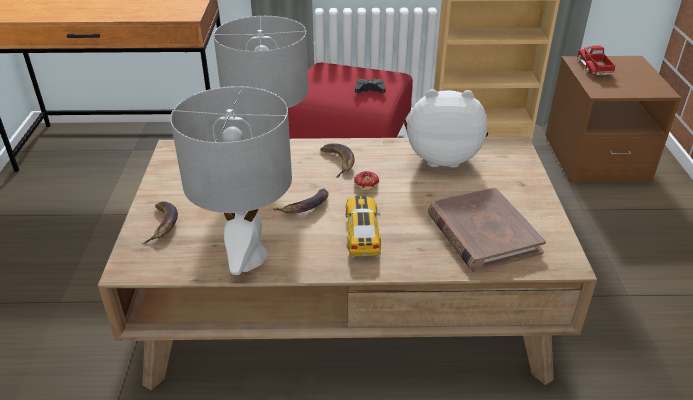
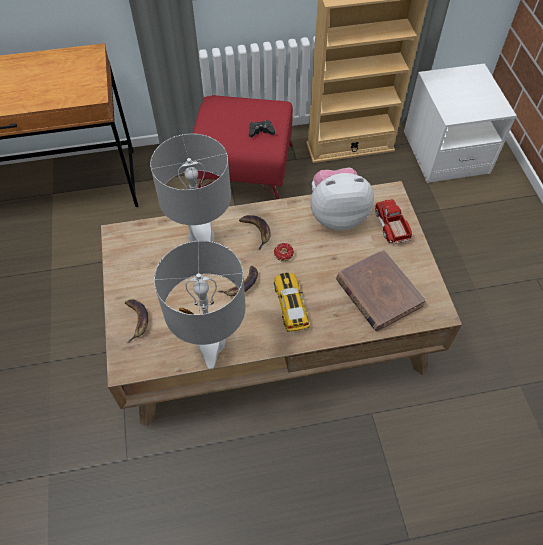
camera: 10 degrees left, 20 degrees up
brown nightstand [545,56,681,183] -> white nightstand [404,63,517,183]
toy truck [576,46,615,75] -> toy truck moved to [374,199,412,244]

